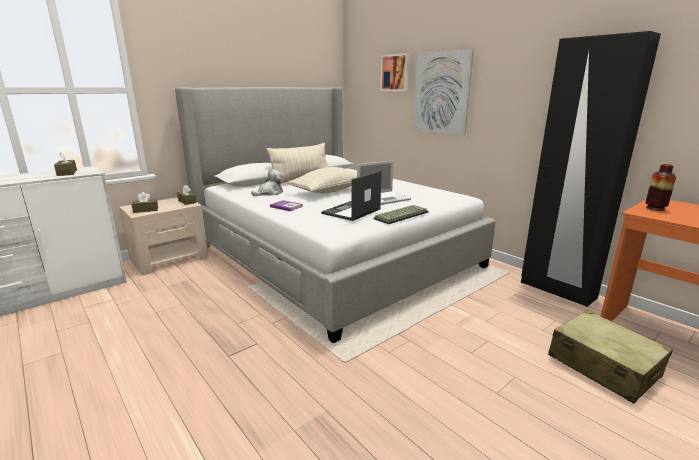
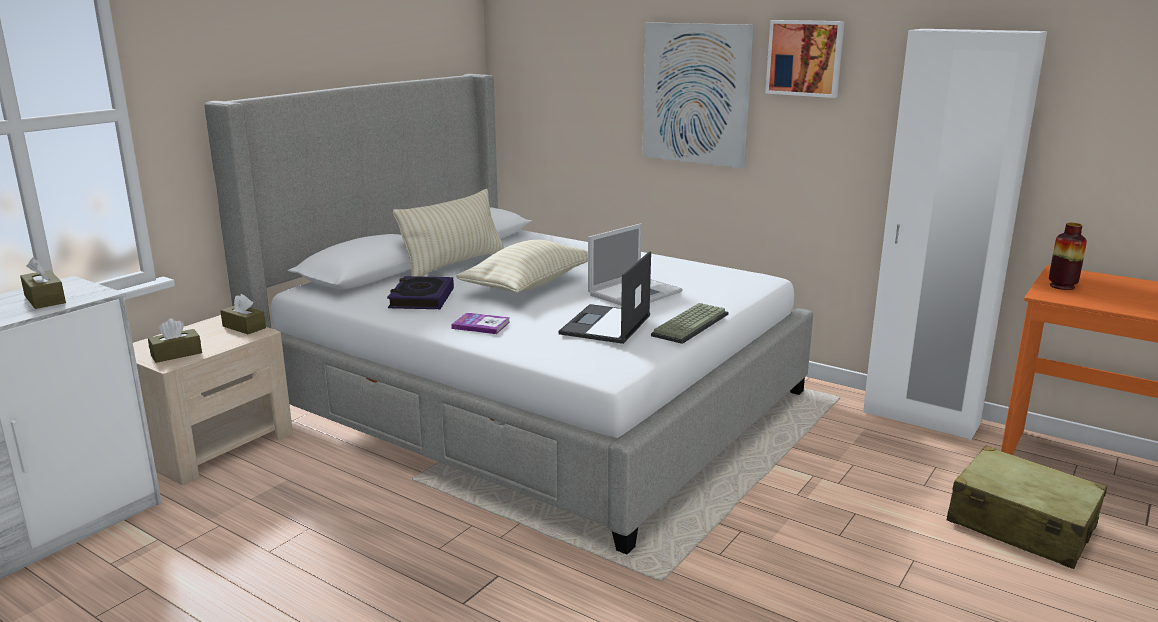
camera: 15 degrees left, 0 degrees up
plush toy [251,169,283,196] -> book [387,276,454,309]
picture [380,53,410,91] -> picture moved to [765,20,844,98]
black wardrobe [521,31,661,307] -> white wardrobe [863,29,1047,440]

